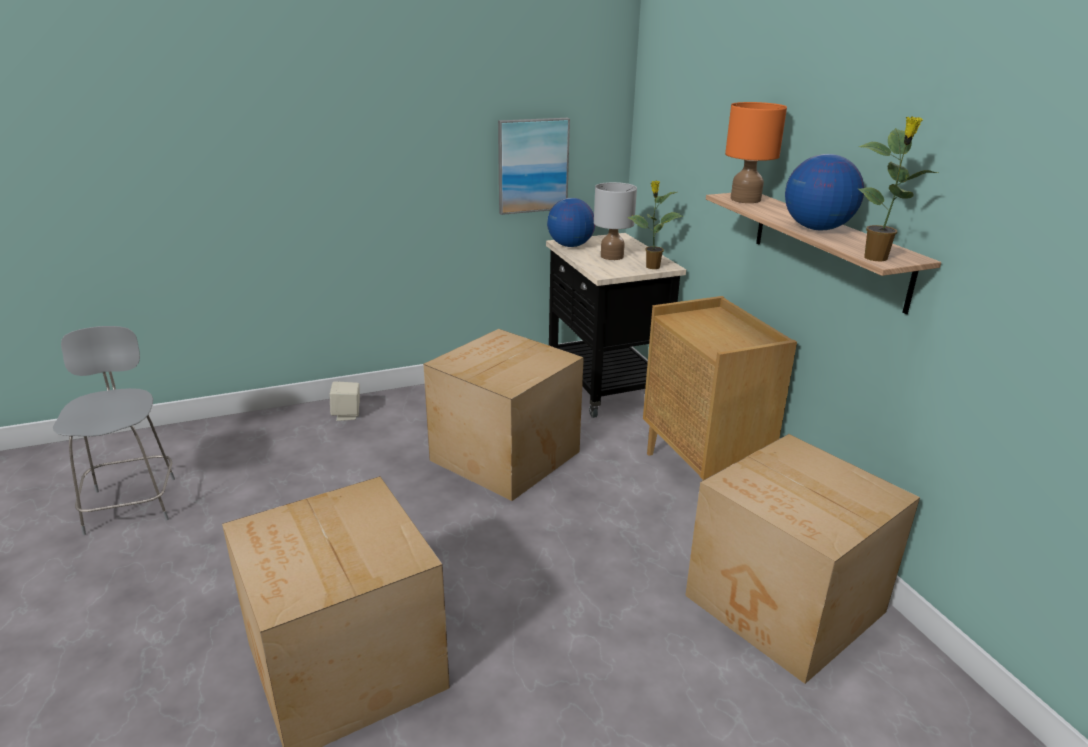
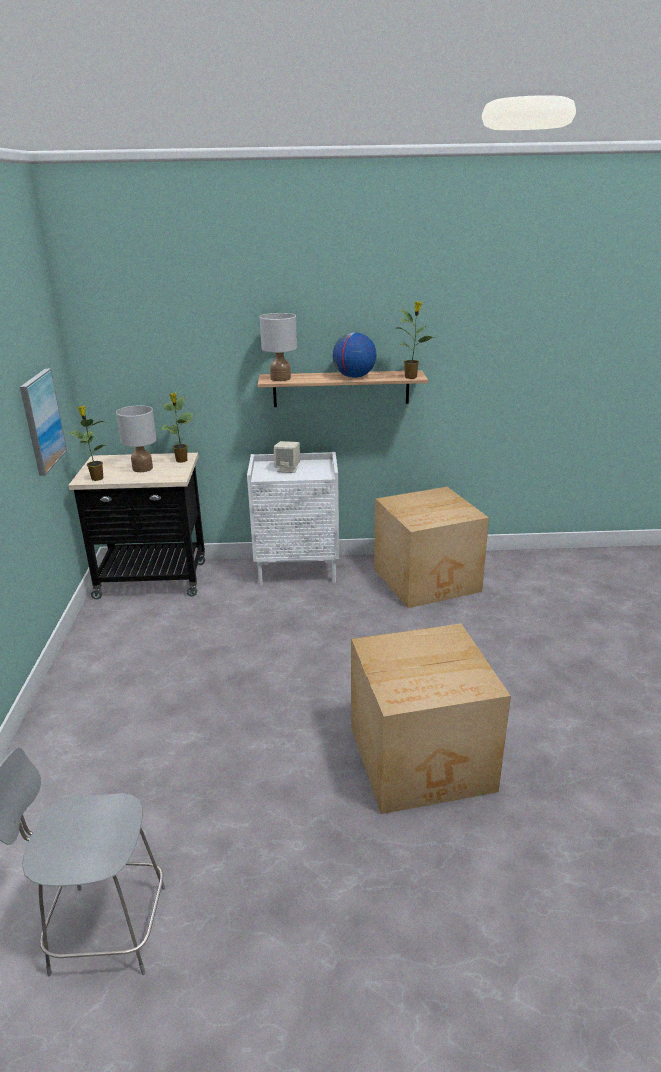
camera: 70 degrees left, 0 degrees up
beige speaker [330,382,360,421] -> beige speaker moved to [274,441,300,473]
cardboard box [423,329,584,501] -> none
globe [547,198,595,247] -> potted plant [69,406,106,481]
brown cabinet [643,296,797,481] -> white cabinet [247,452,339,586]
orange table lamp [725,102,787,203] -> grey table lamp [260,313,297,381]

